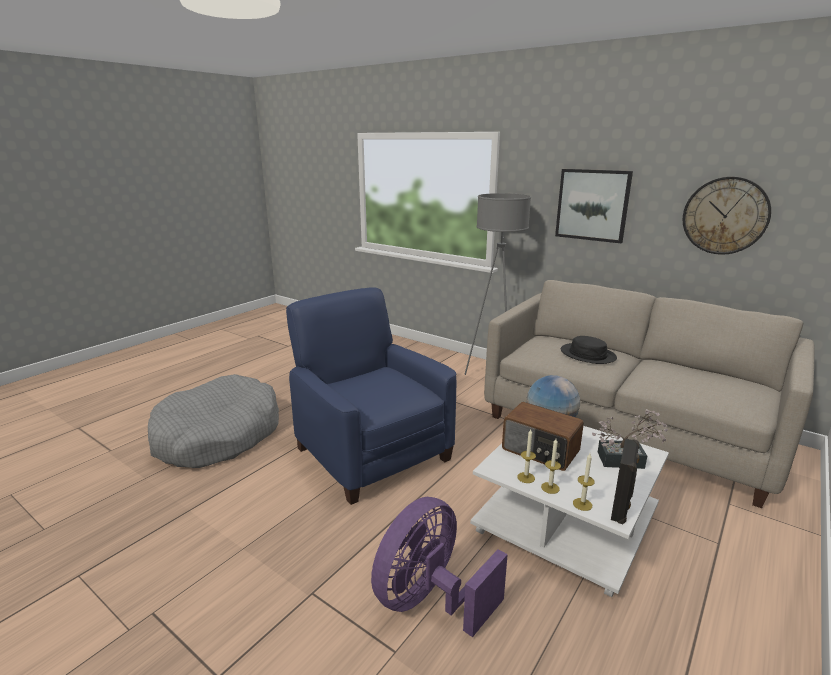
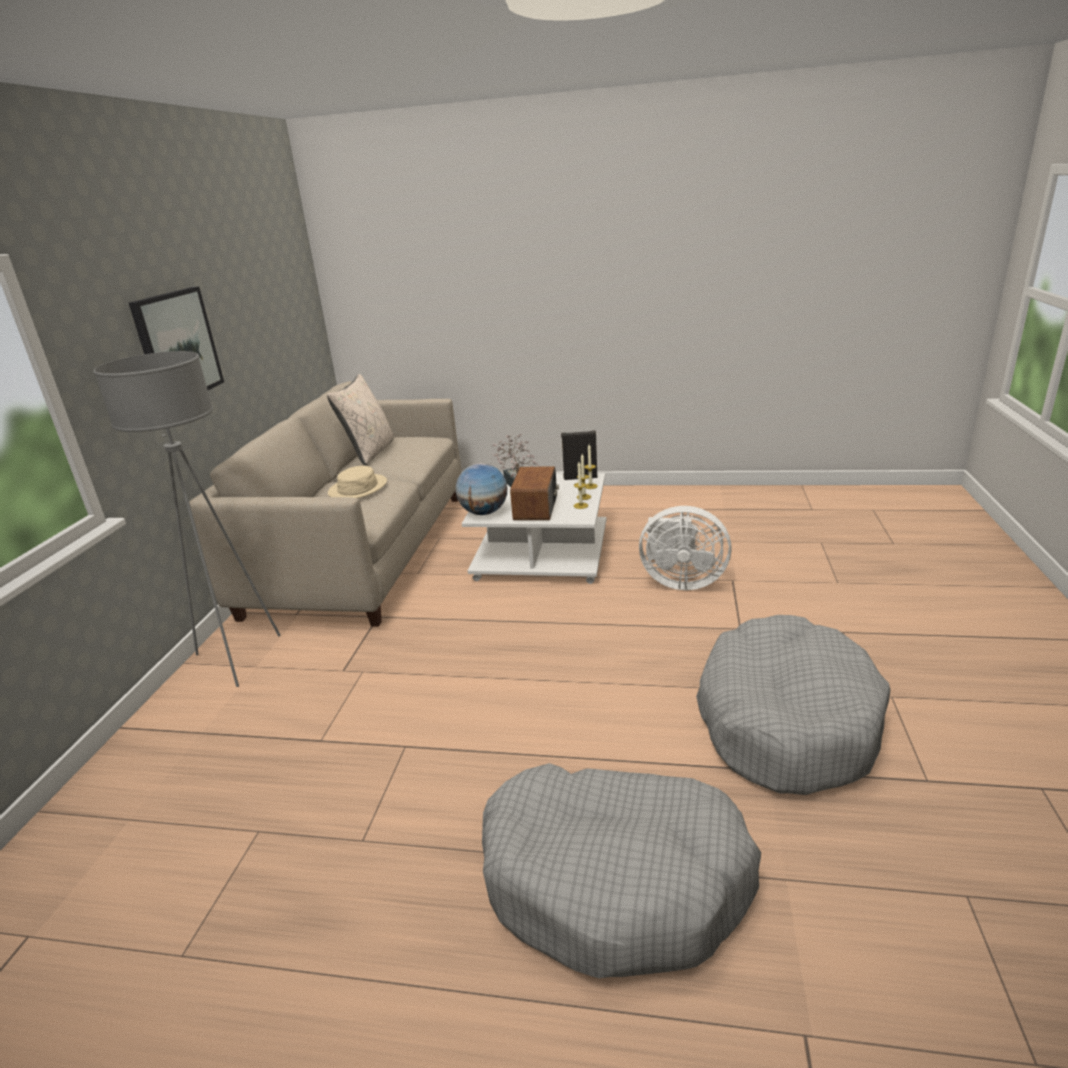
camera: 115 degrees left, 5 degrees up
blue armchair [286,287,456,505] -> none
purple fan [371,497,508,637] -> white fan [639,506,732,590]
black hat [561,336,617,364] -> beige hat [328,466,387,498]
wall clock [683,176,771,255] -> none
none -> beige pillow [327,374,394,465]
none -> grey dog bed [696,615,890,795]

